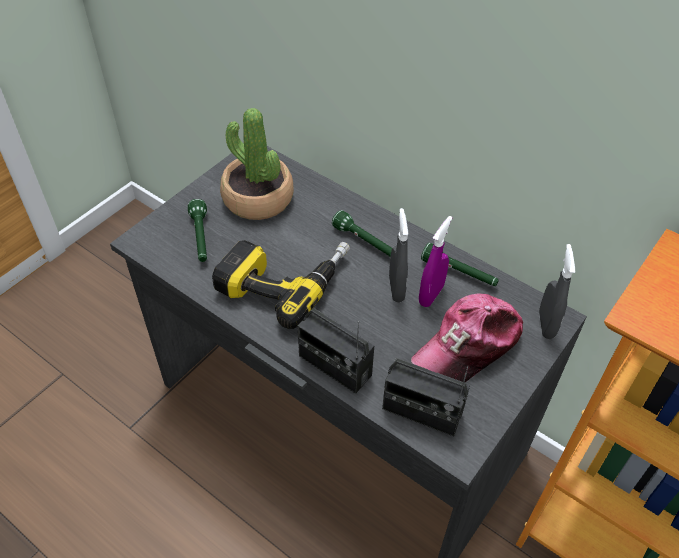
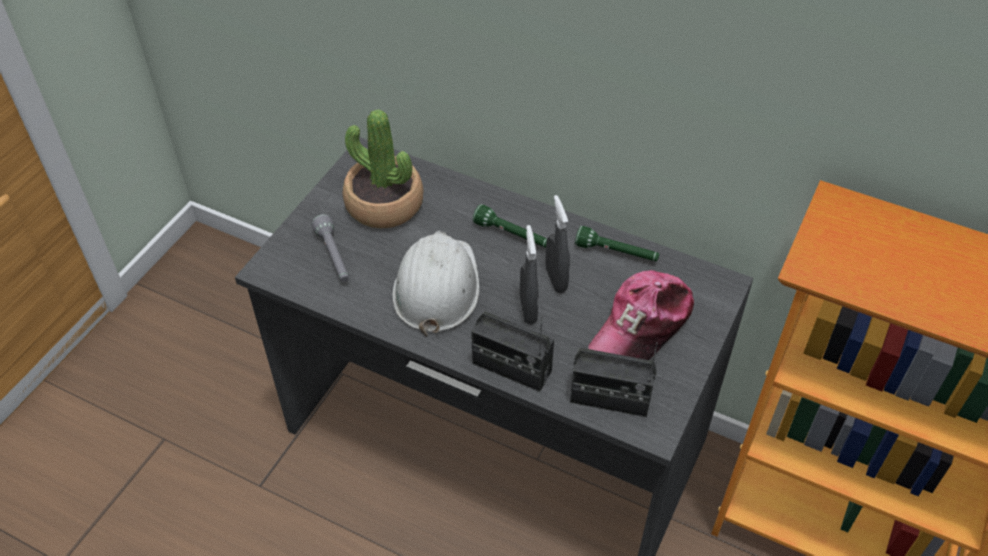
camera: 10 degrees left, 0 degrees up
green flashlight [188,199,207,262] -> grey flashlight [312,214,349,282]
power drill [212,240,350,329] -> white hard hat [392,231,480,337]
purple spray bottle [419,216,452,307] -> none
grey spray bottle [539,244,575,339] -> grey spray bottle moved to [520,225,539,324]

